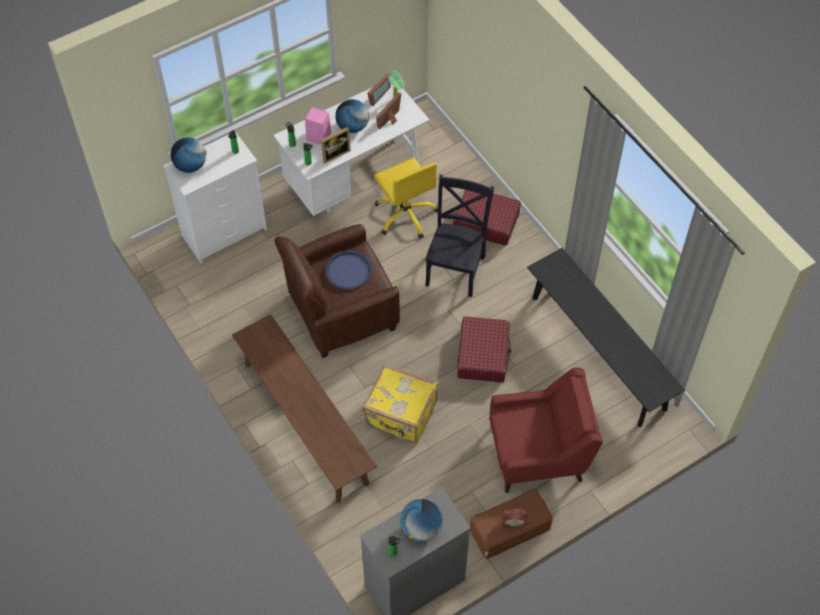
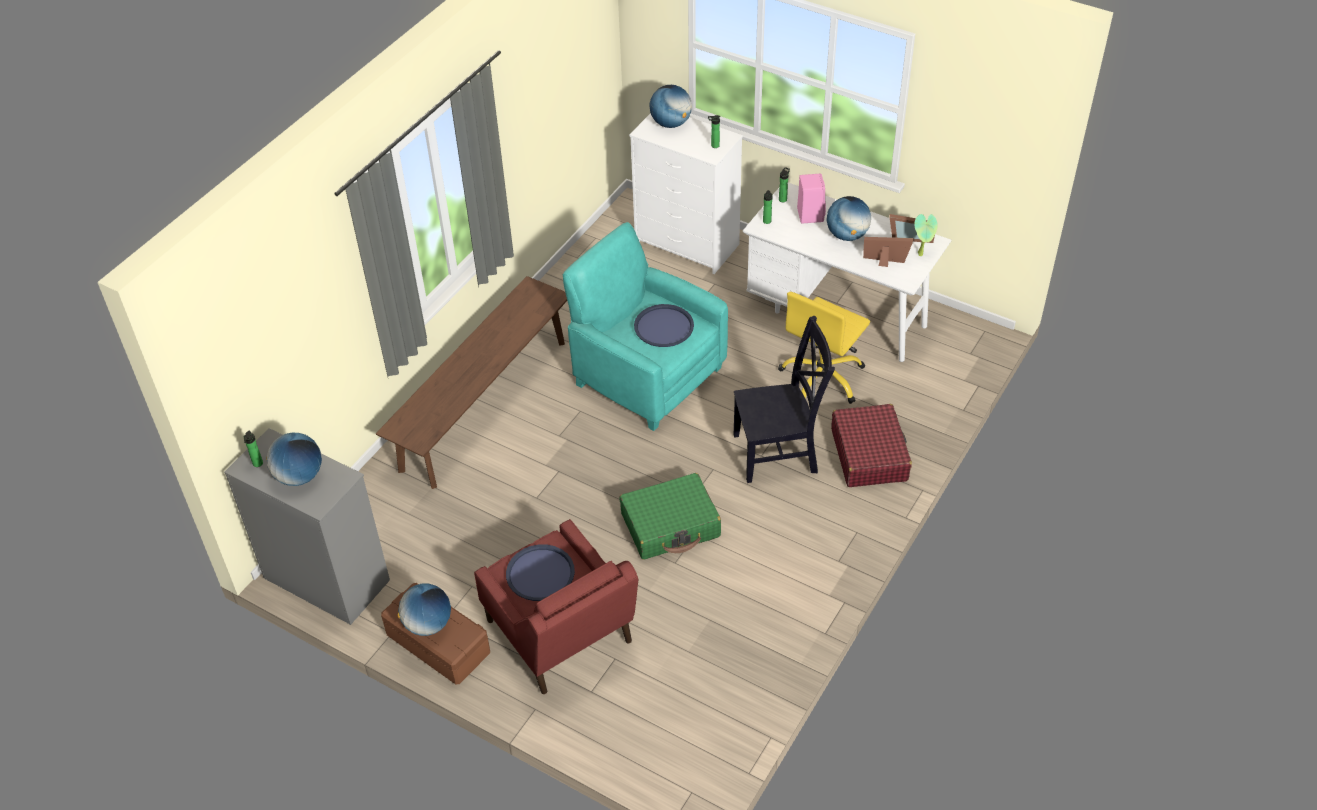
camera: 65 degrees right, 10 degrees down
brown armchair [274,224,400,358] -> turquoise armchair [562,222,728,431]
picture frame [321,127,351,164] -> none
yellow suitcase [363,364,438,444] -> none
red suitcase [457,316,511,383] -> green suitcase [620,473,721,560]
alarm clock [503,509,527,528] -> globe [398,584,451,636]
black bench [527,248,685,427] -> none
none -> blue tray [506,544,575,601]

